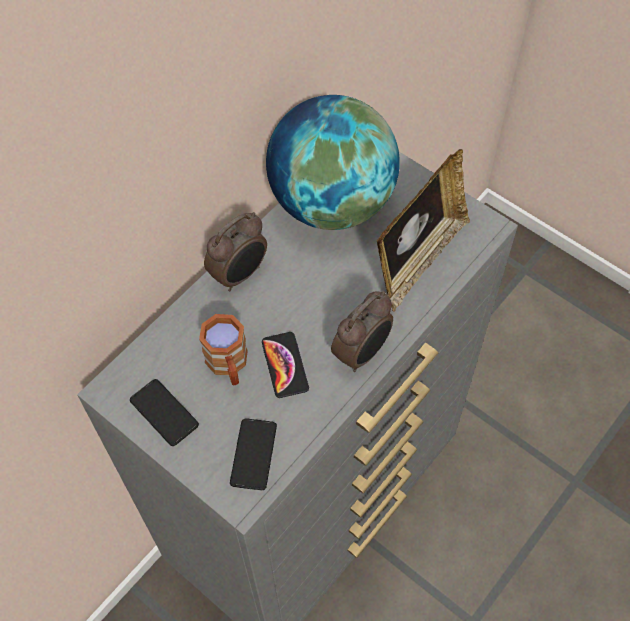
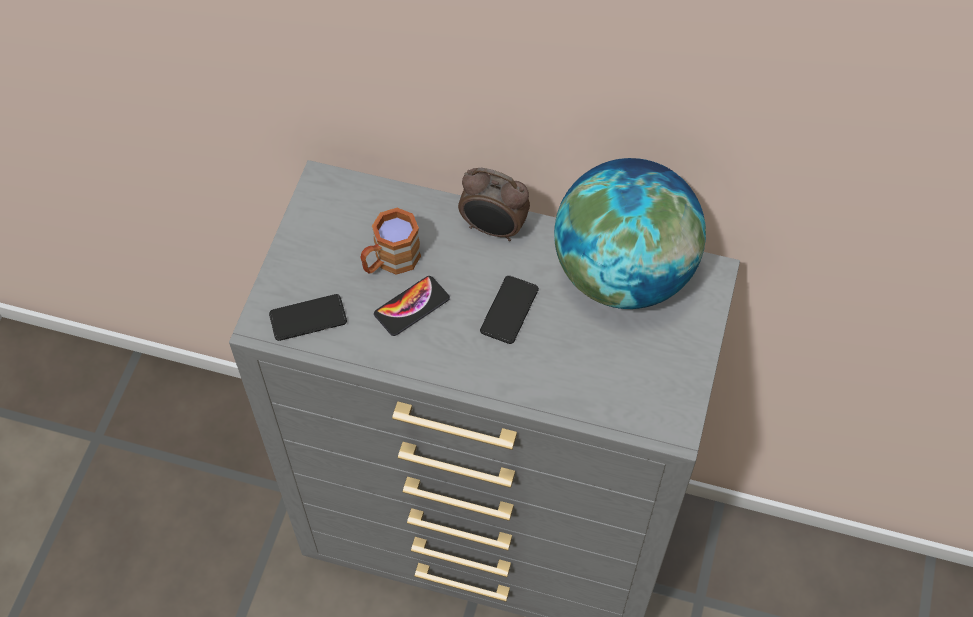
camera: 65 degrees right, 0 degrees up
phone [130,379,199,446] -> phone moved to [480,276,539,344]
alarm clock [331,291,393,372] -> none
picture frame [377,149,470,312] -> none

